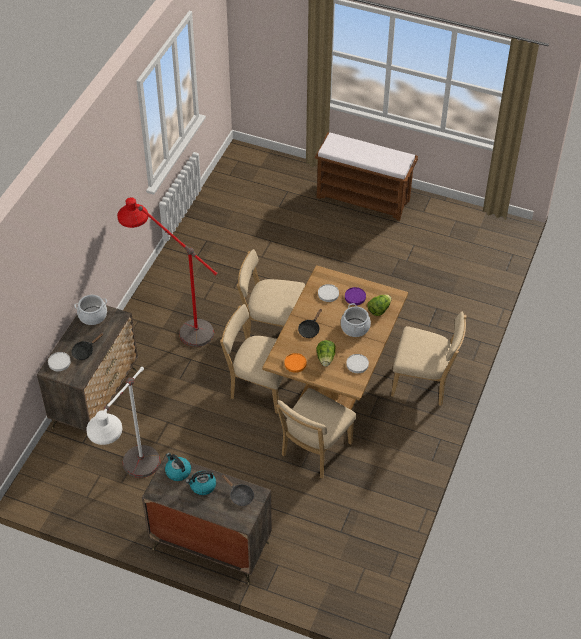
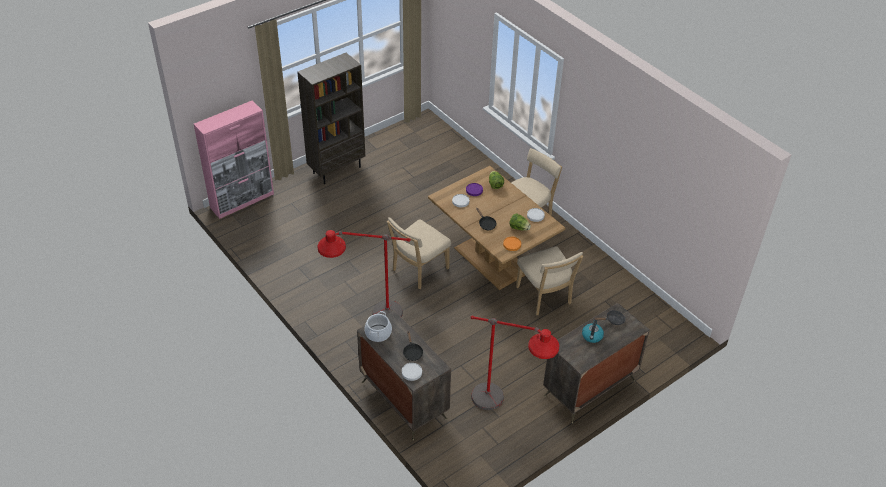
camera: 60 degrees left, 5 degrees down
white floor lamp [86,367,160,478] -> red floor lamp [471,316,559,410]
kettle [165,453,191,481] -> none
beige chair [220,304,283,414] -> none
brown bench [315,132,418,221] -> brown bookcase [297,53,365,184]
cooking pot [341,303,371,337] -> none
none -> pink cabinet [194,100,274,219]

